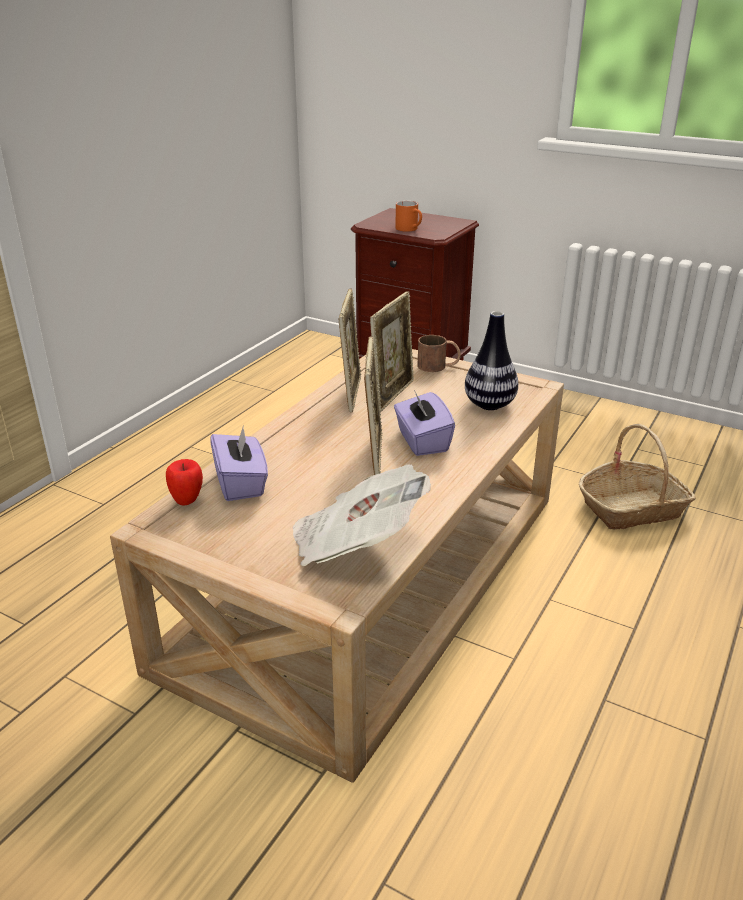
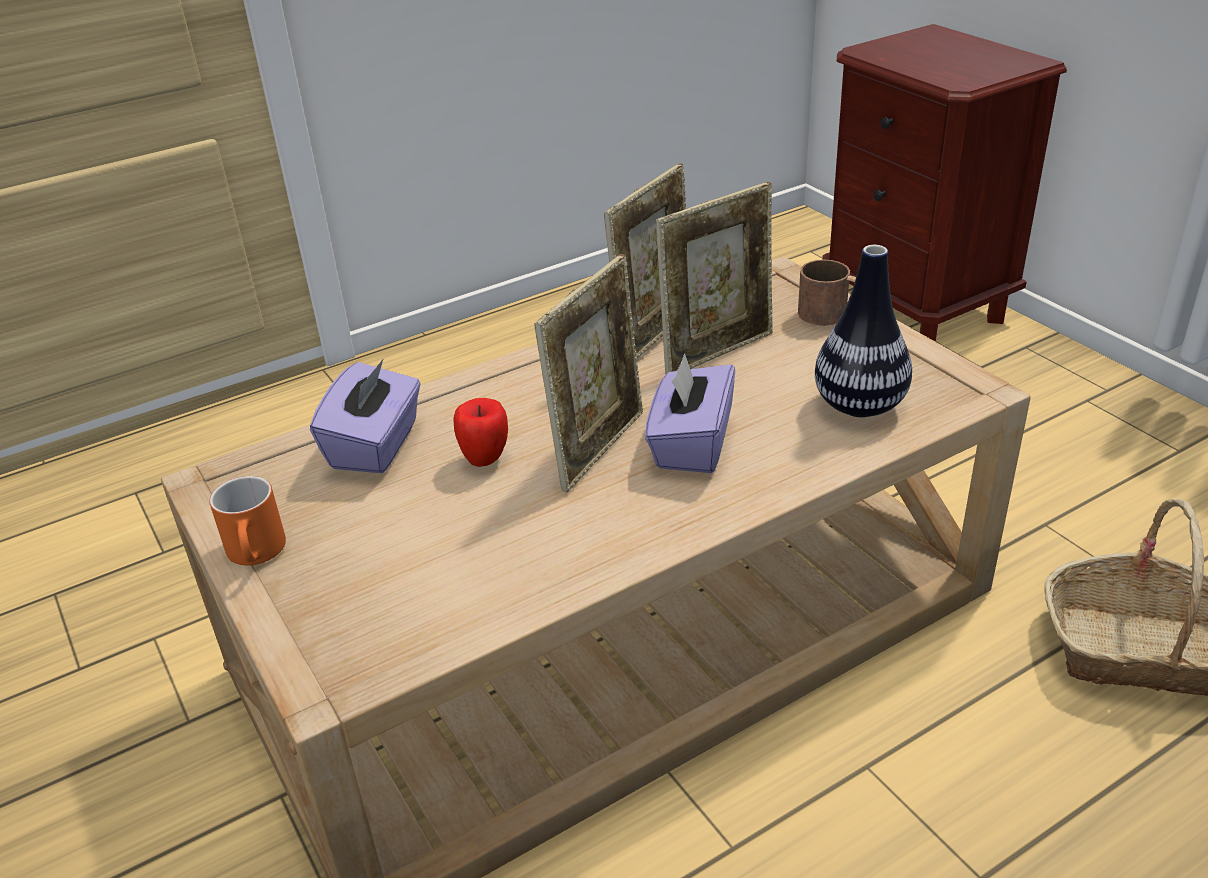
camera: 30 degrees right, 5 degrees up
apple [166,459,203,506] -> apple moved to [453,398,508,467]
newspaper [292,464,431,566] -> none
orange mug [395,201,422,232] -> orange mug moved to [209,476,286,565]

